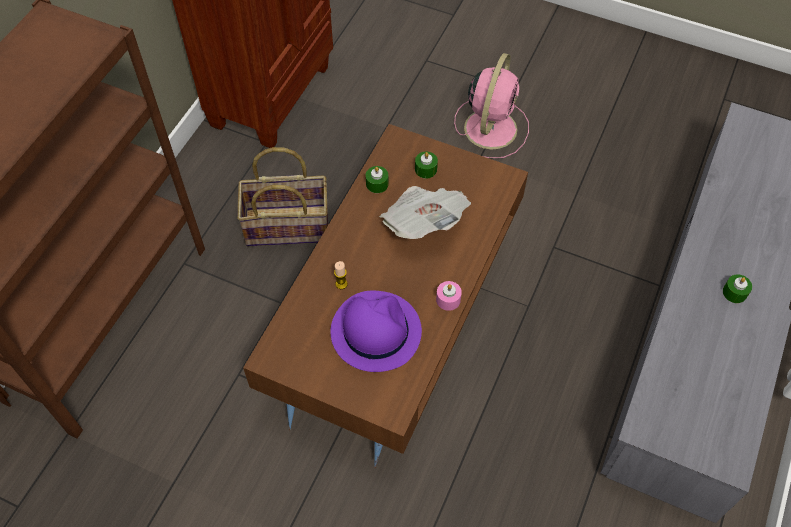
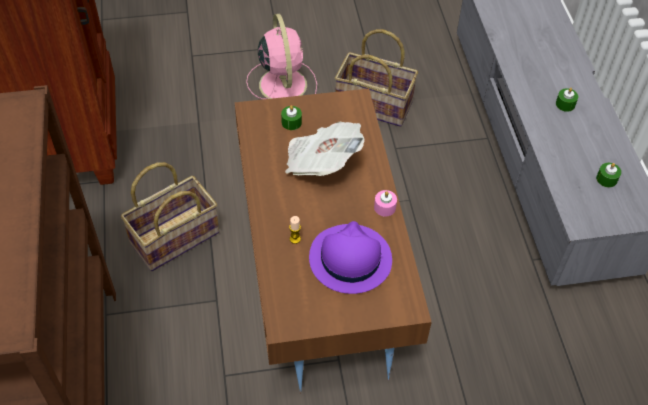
camera: 35 degrees left, 5 degrees down
green candle [366,166,389,193] -> green candle moved to [596,163,621,188]
none -> basket [335,29,418,127]

